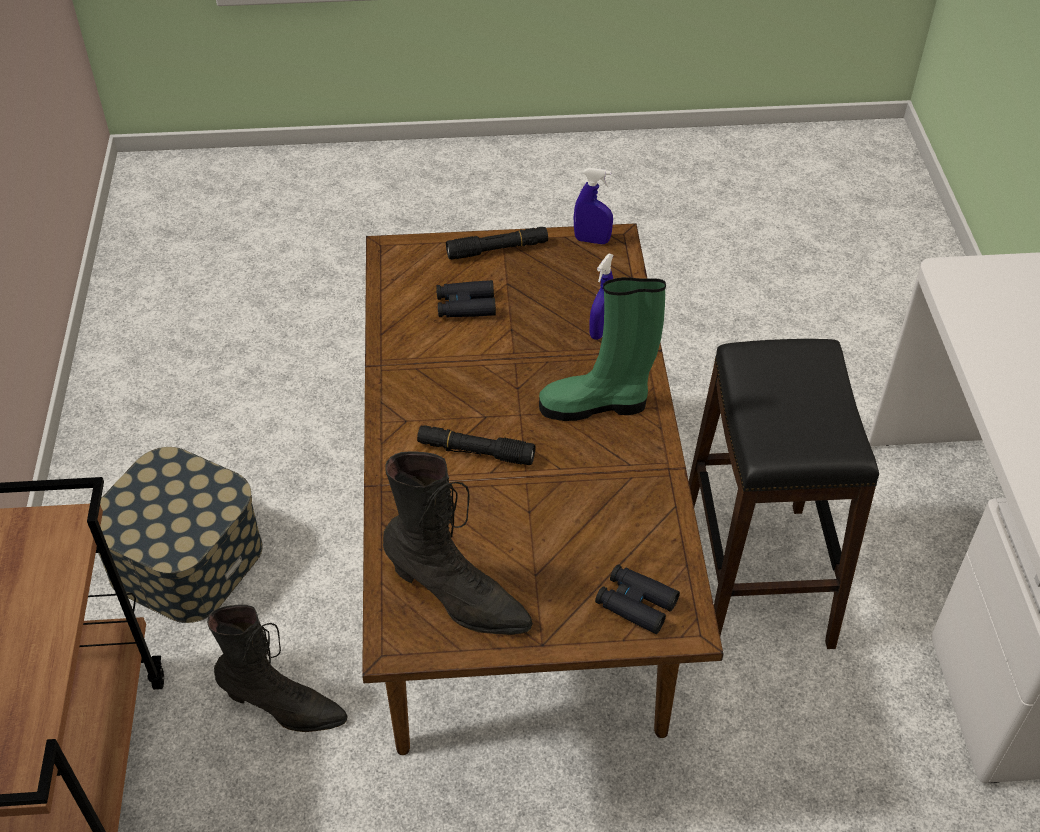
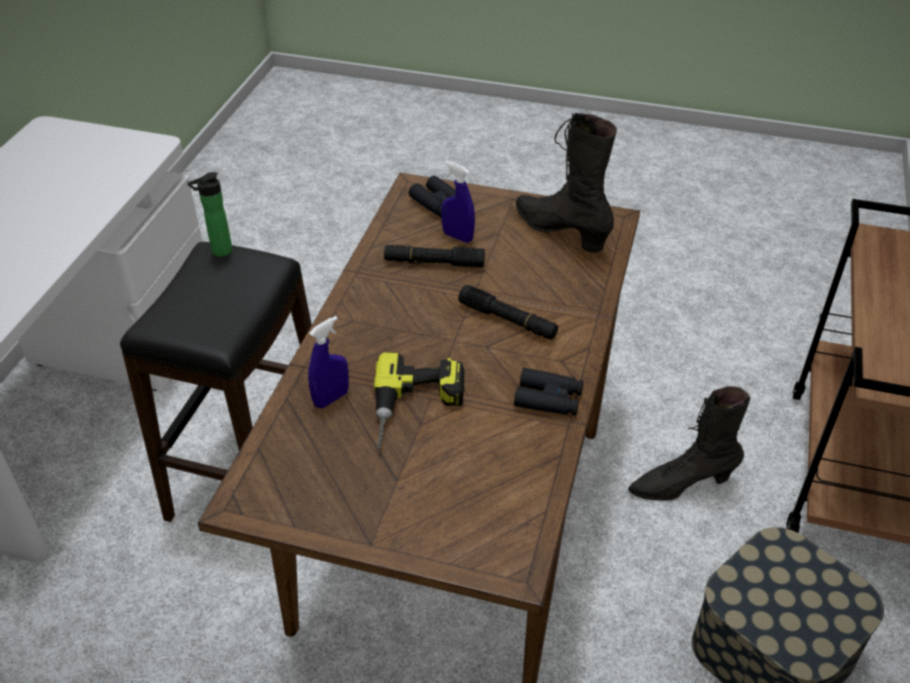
camera: 160 degrees left, 5 degrees down
black boot [207,605,348,732] -> black boot turned 45 degrees counterclockwise [628,386,750,501]
black binoculars [436,280,496,317] -> black binoculars moved to [514,368,583,416]
black flashlight [446,227,548,260] -> black flashlight moved to [384,245,485,268]
green boot [539,277,666,421] -> none
blue spray bottle [574,168,613,244] -> blue spray bottle moved to [441,161,475,243]
none -> bottle [188,172,232,257]
none -> power drill [374,352,464,448]

